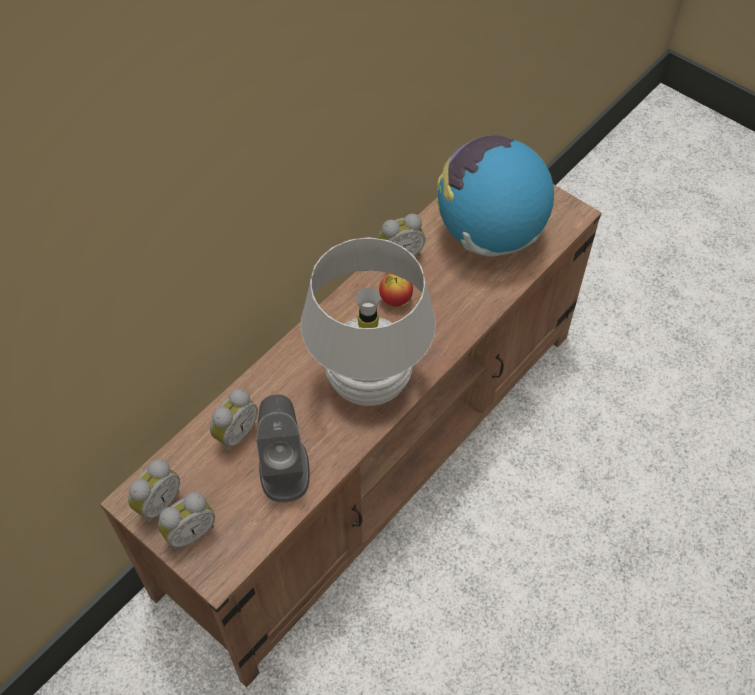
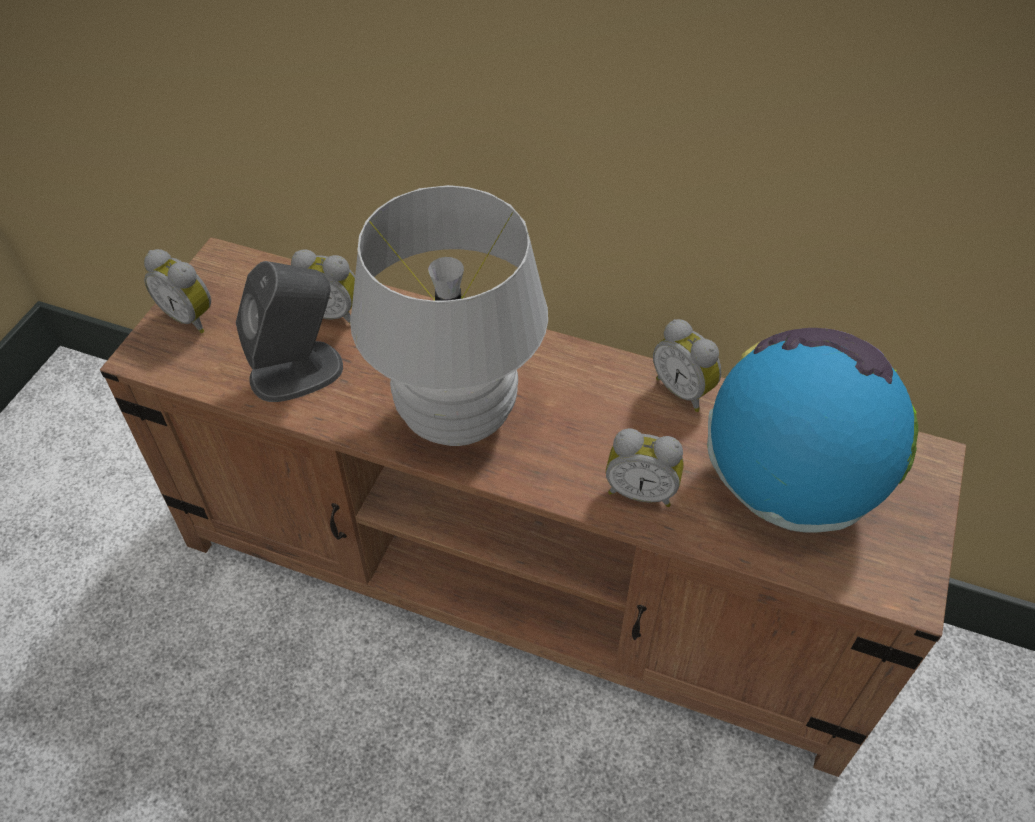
camera: 70 degrees right, 5 degrees down
alarm clock [128,459,180,525] -> alarm clock moved to [606,428,684,507]
apple [379,274,413,306] -> none

